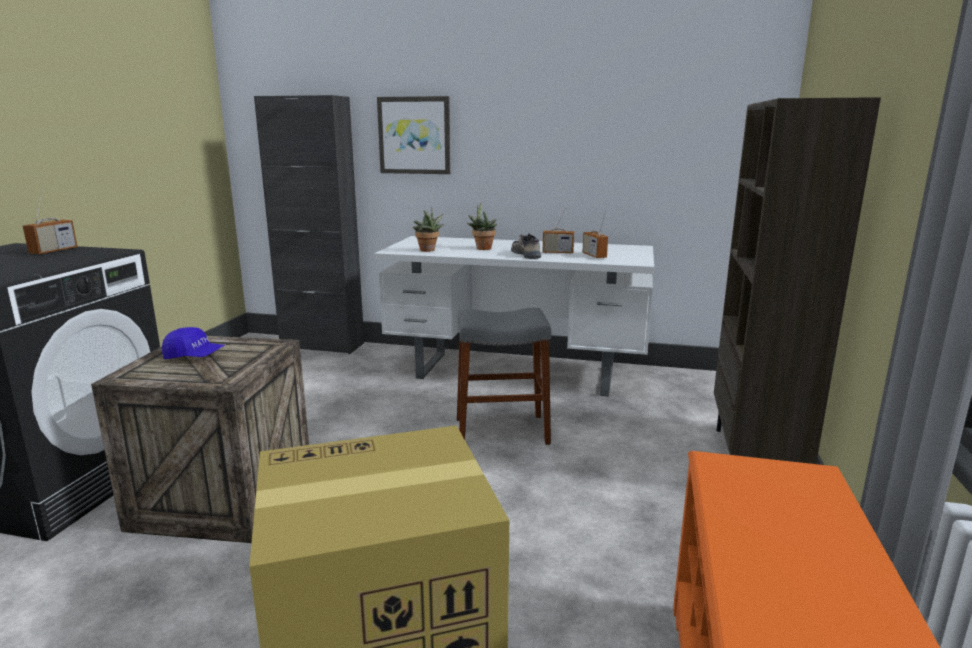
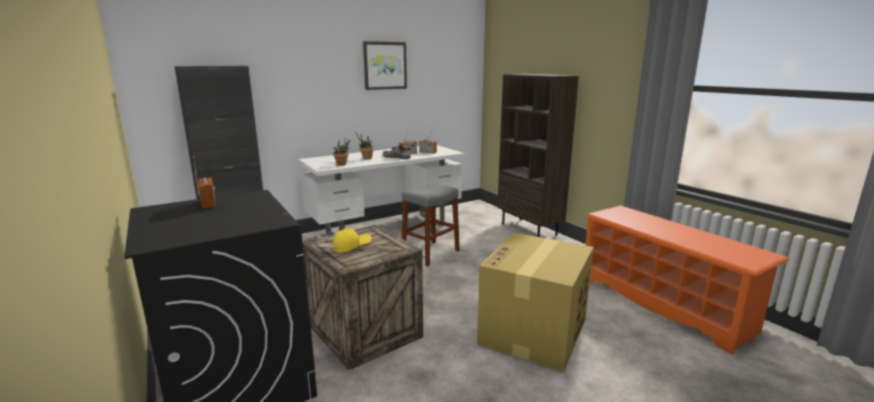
camera: 45 degrees left, 0 degrees up
blue cap [162,327,225,359] -> yellow cap [333,228,372,253]
picture [377,96,451,174] -> picture moved to [363,41,407,90]

